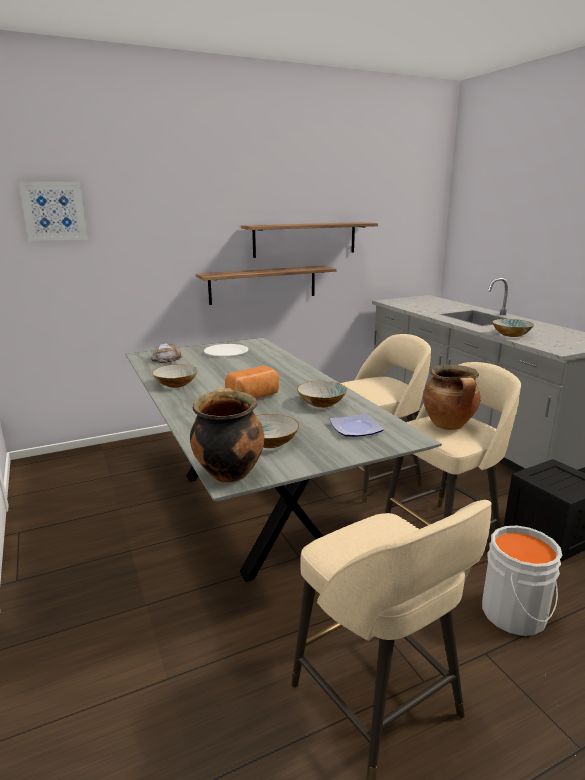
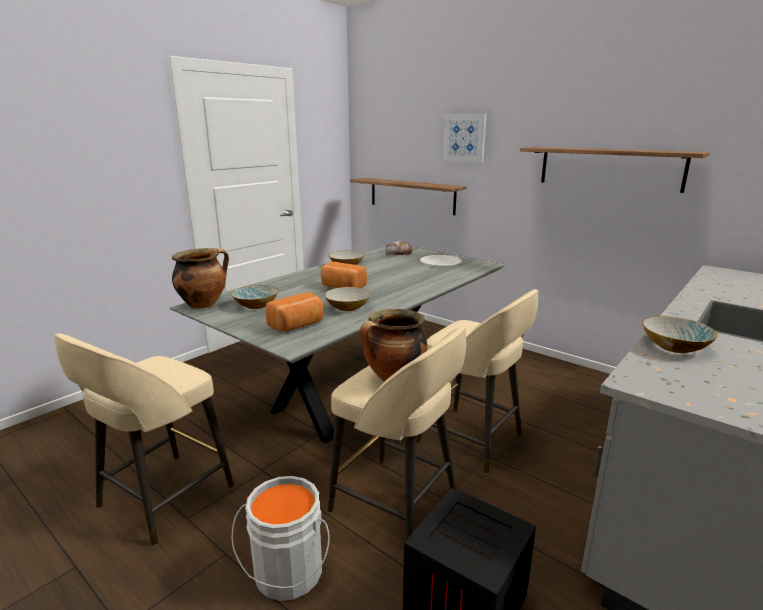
camera: 65 degrees right, 0 degrees up
picture [18,181,88,241] -> picture moved to [443,113,487,163]
shelf [196,266,337,305] -> shelf moved to [350,178,466,215]
plate [330,414,384,437] -> bread [266,292,323,332]

